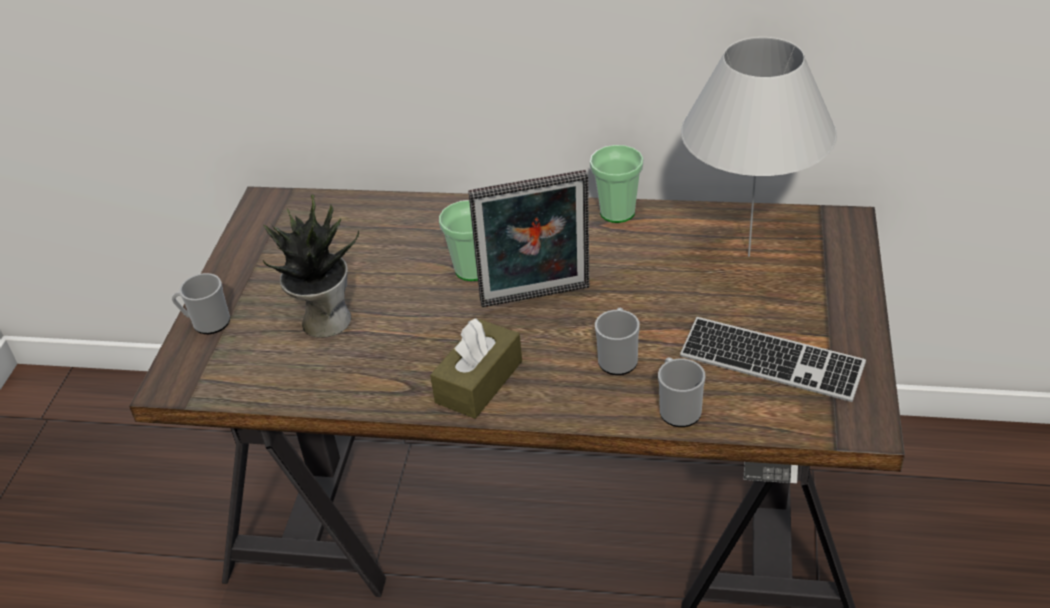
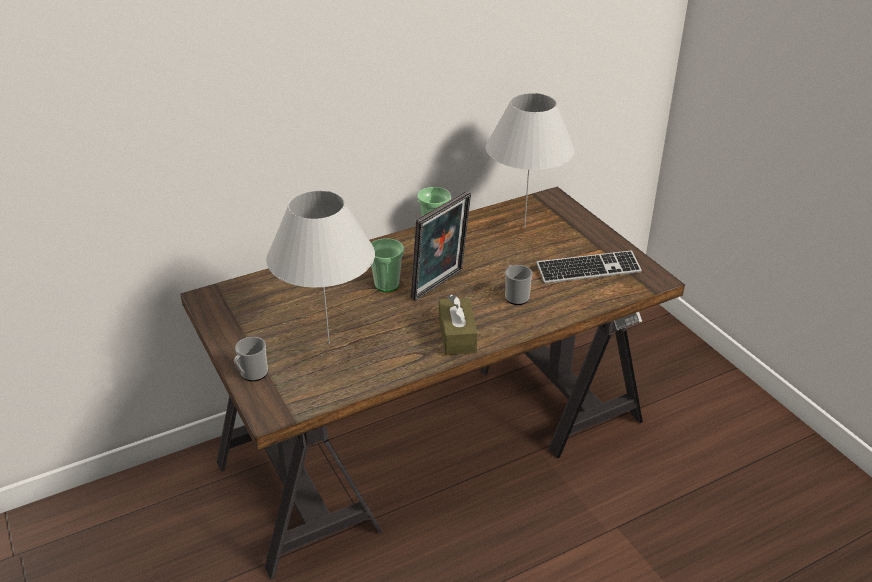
camera: 40 degrees left, 5 degrees down
potted plant [263,194,359,338] -> white table lamp [266,190,375,344]
mug [658,357,705,427] -> none

